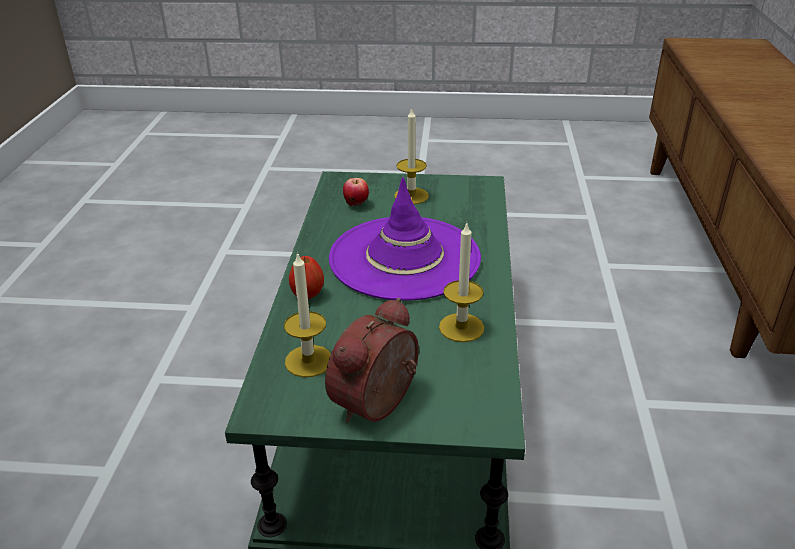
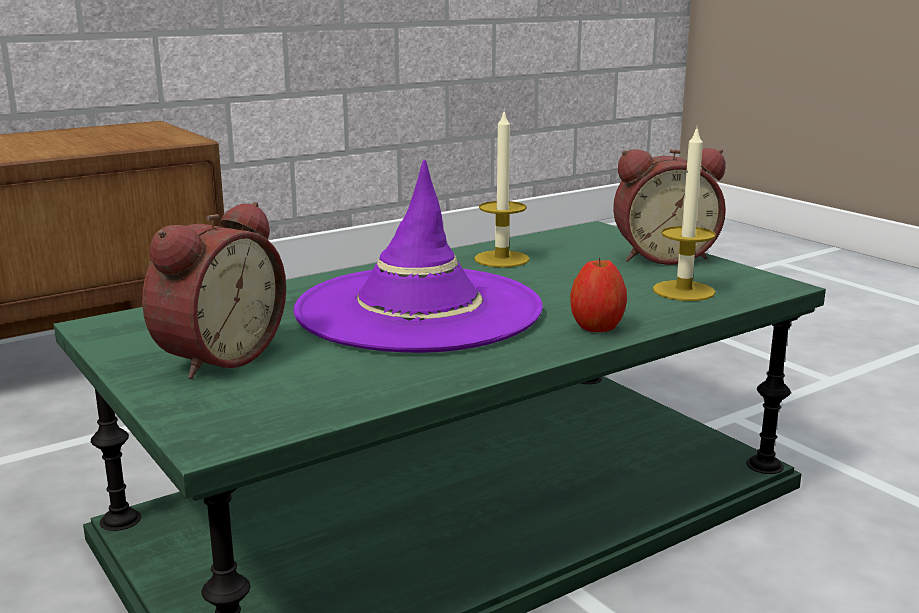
camera: 130 degrees left, 15 degrees down
apple [343,178,369,207] -> none
candle [394,107,429,204] -> alarm clock [142,202,286,379]

